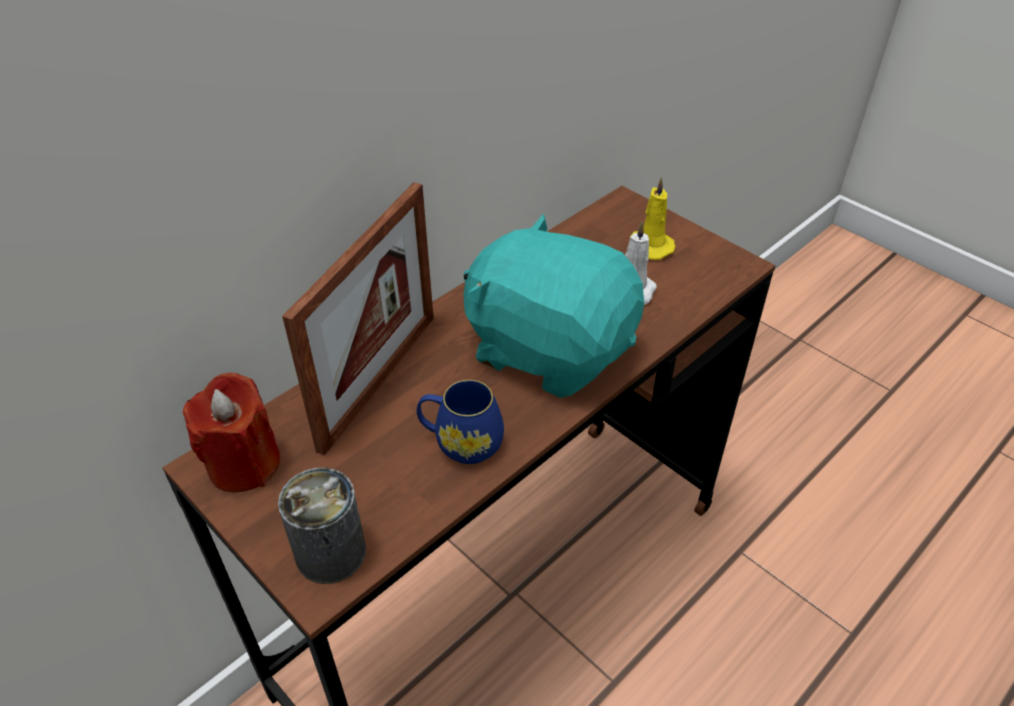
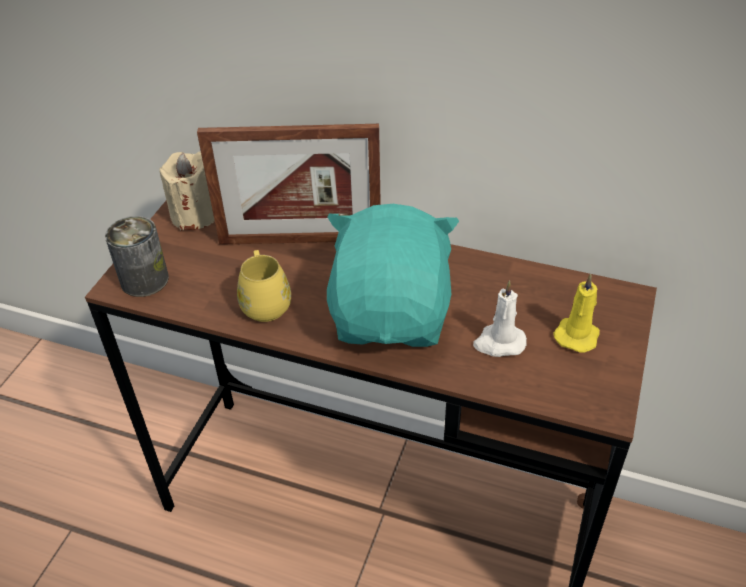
camera: 65 degrees right, 0 degrees up
red candle [183,373,280,492] -> beige candle [159,151,215,231]
blue mug [417,380,504,464] -> yellow mug [237,250,291,322]

